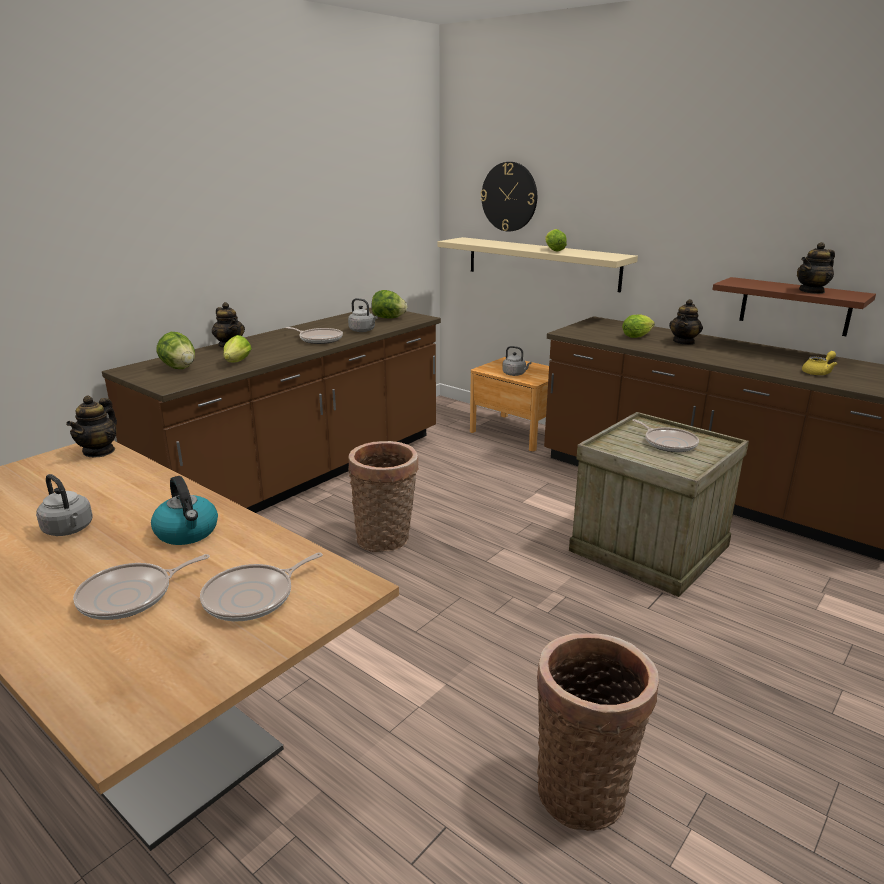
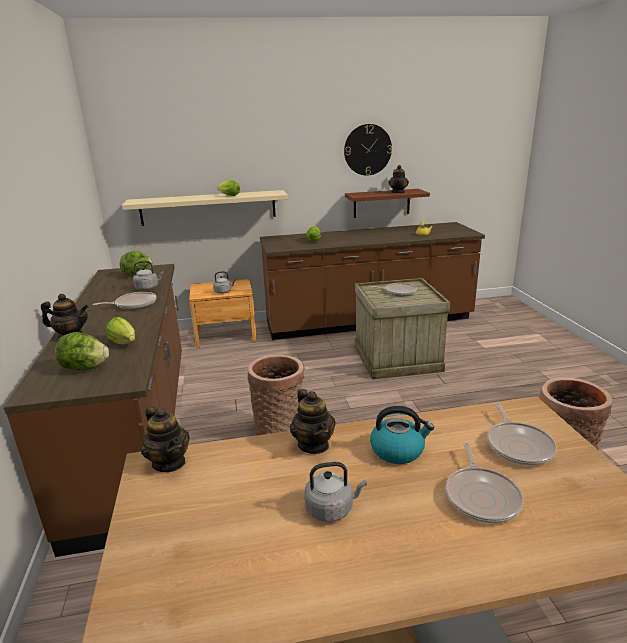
camera: 50 degrees left, 0 degrees up
wall clock [480,162,537,231] -> wall clock moved to [344,124,392,176]
teapot [669,299,703,345] -> teapot moved to [290,389,336,454]

